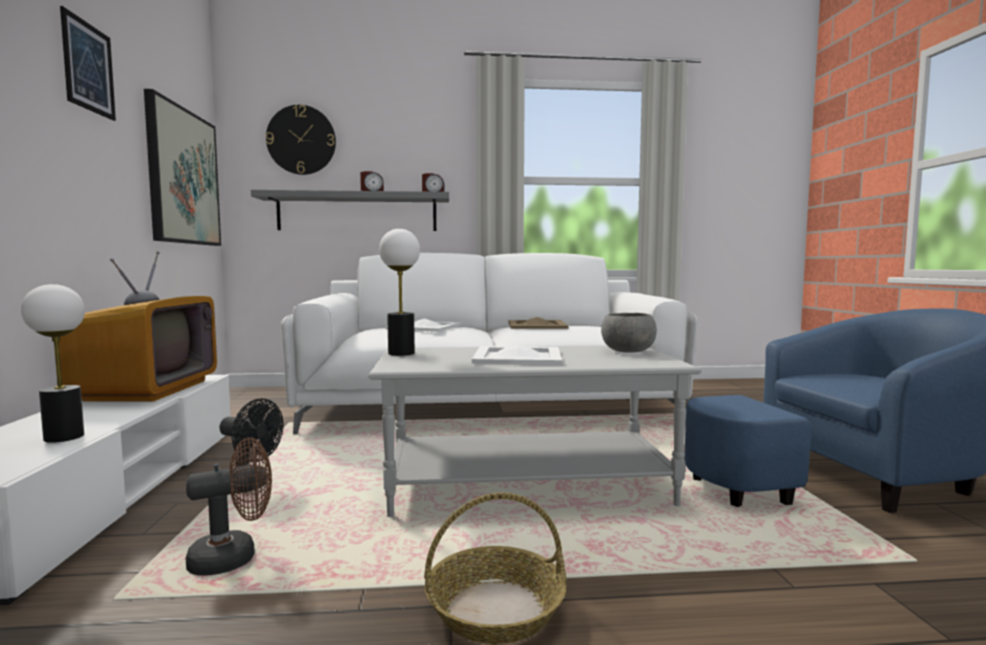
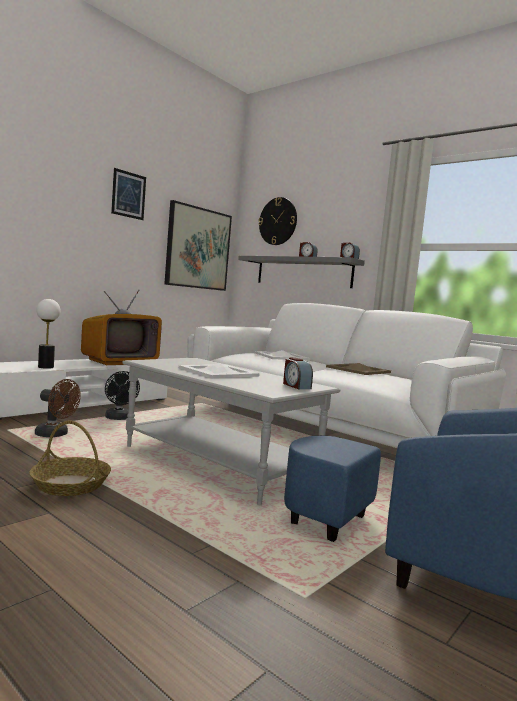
camera: 45 degrees right, 0 degrees up
table lamp [379,229,420,356] -> none
grey bowl [601,313,657,353] -> alarm clock [283,358,313,389]

